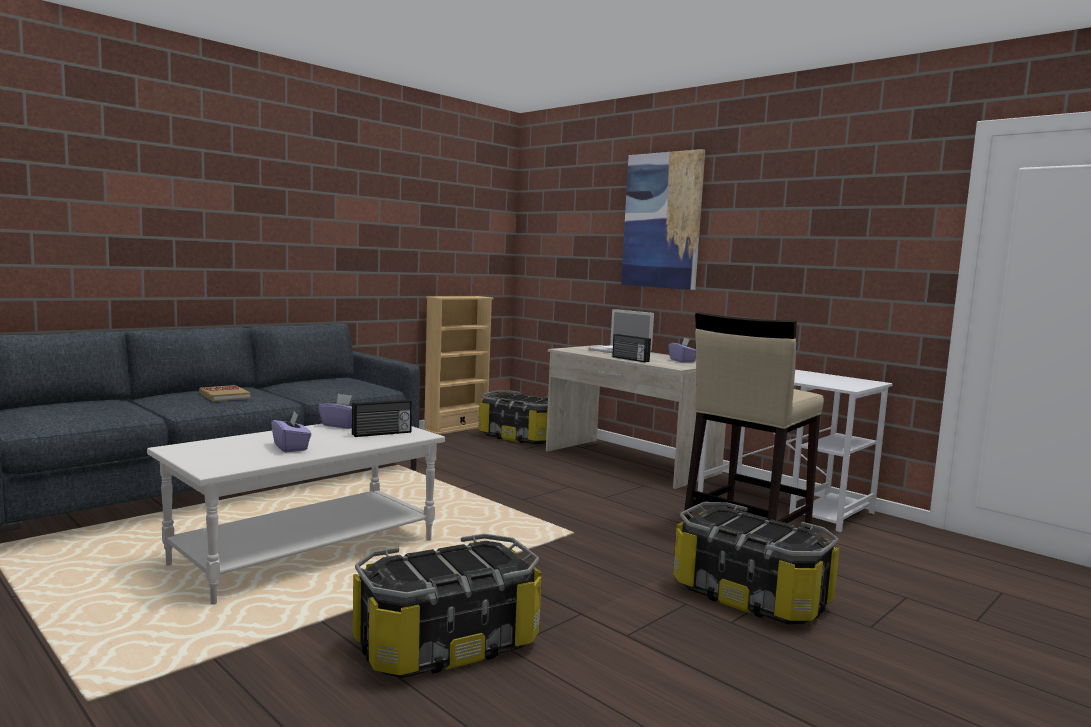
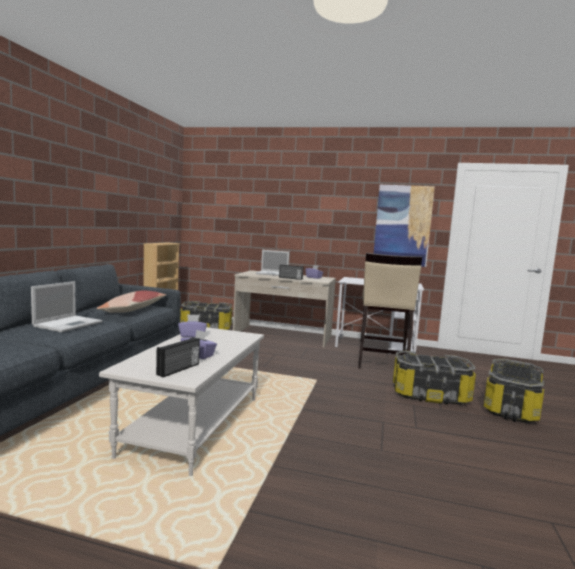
camera: 30 degrees left, 0 degrees up
book [199,385,250,402] -> laptop [31,281,102,332]
radio [352,399,412,437] -> radio moved to [156,337,200,377]
storage box [353,534,542,678] -> storage box moved to [484,359,544,423]
picture [621,149,705,290] -> picture moved to [374,185,435,267]
none -> pillow [96,291,166,313]

